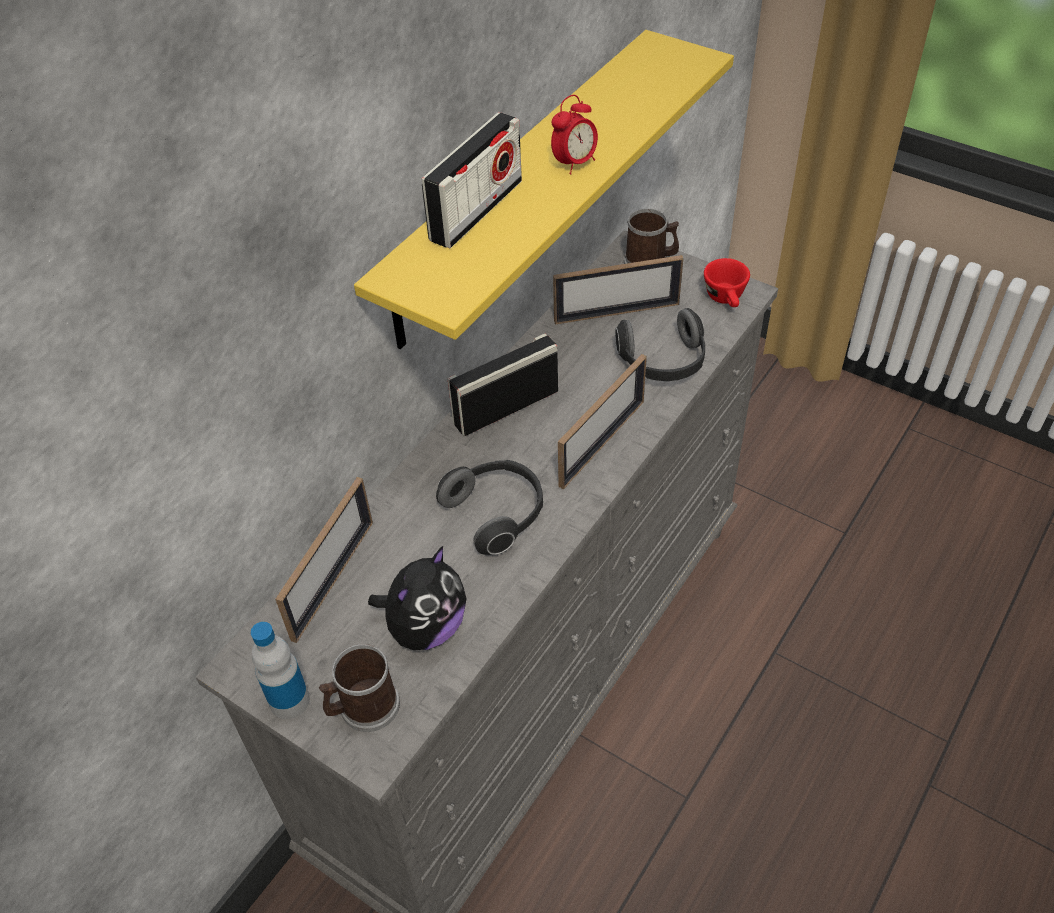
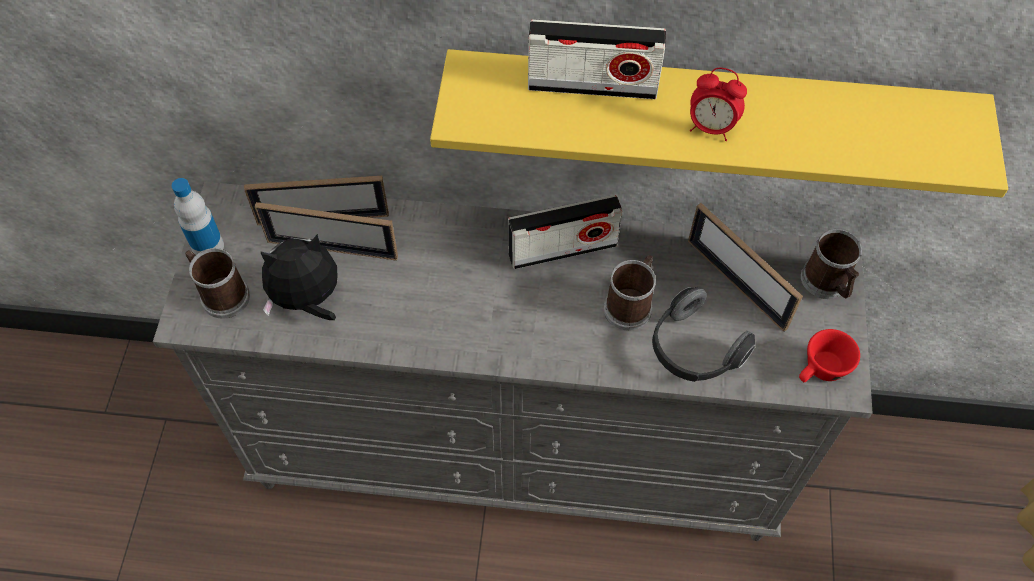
camera: 60 degrees right, 10 degrees up
plush toy [368,546,467,650] -> plush toy turned 150 degrees clockwise [260,234,338,320]
headphones [436,460,543,555] -> none
radio [448,334,558,436] -> radio turned 135 degrees clockwise [508,195,622,269]
picture frame [558,354,647,489] -> picture frame moved to [254,202,398,261]
none -> mug [604,255,656,331]

